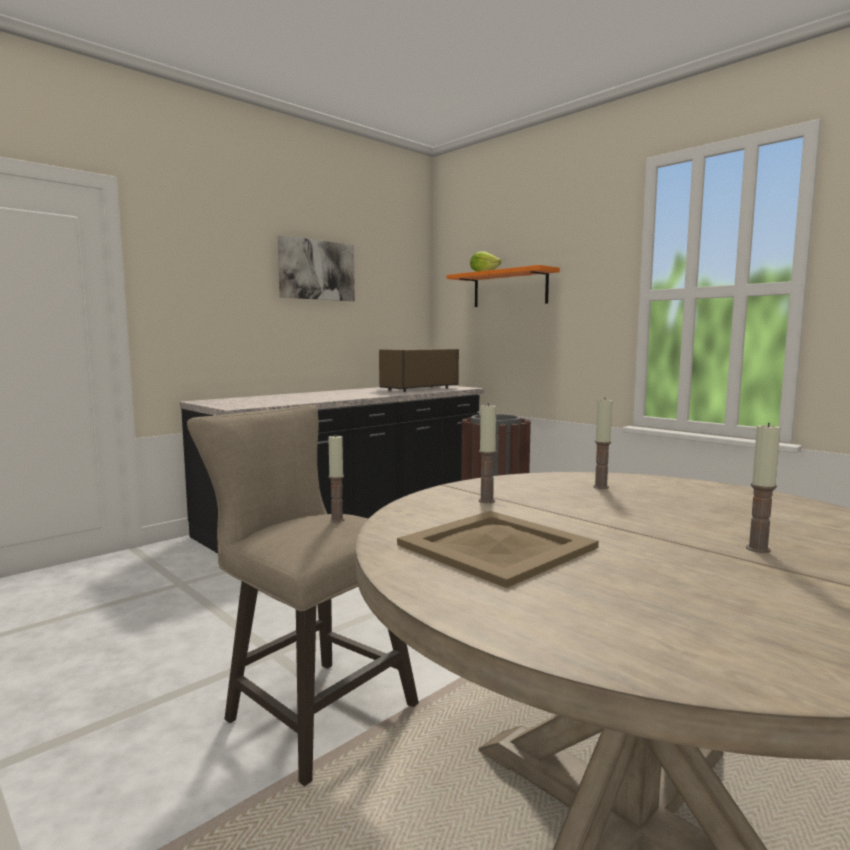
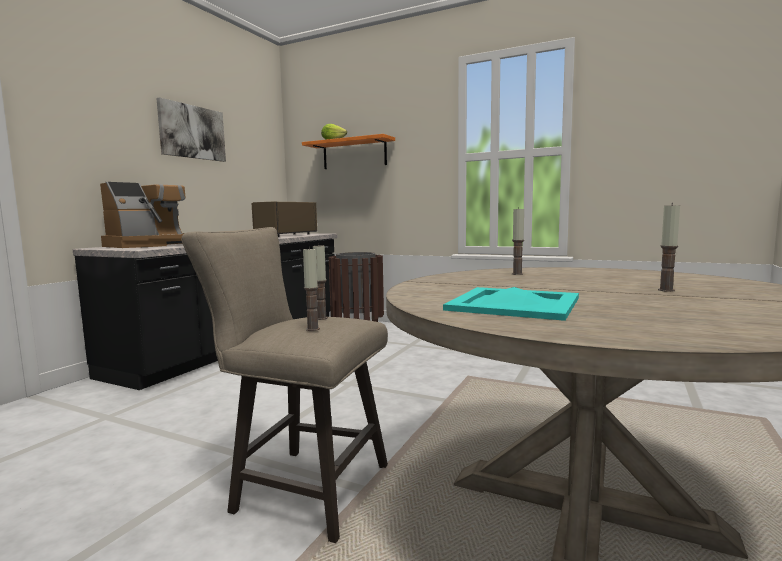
camera: 20 degrees left, 0 degrees up
beige tray [397,511,599,588] -> turquoise tray [443,287,579,321]
candle [479,403,496,503] -> candle moved to [303,247,320,331]
none -> coffee machine [100,182,185,248]

